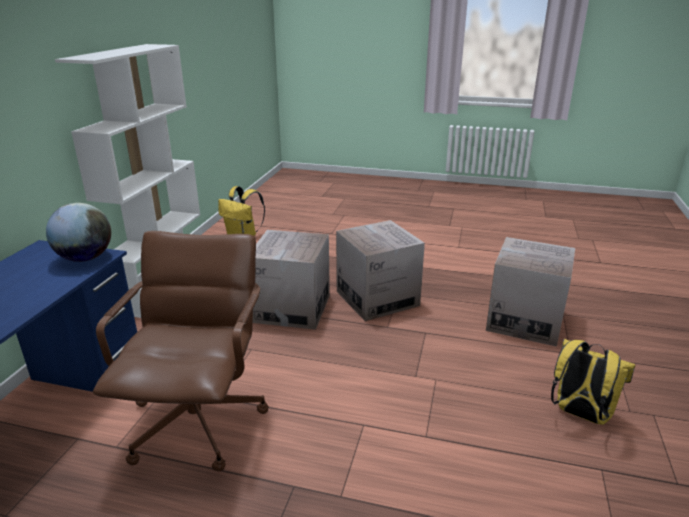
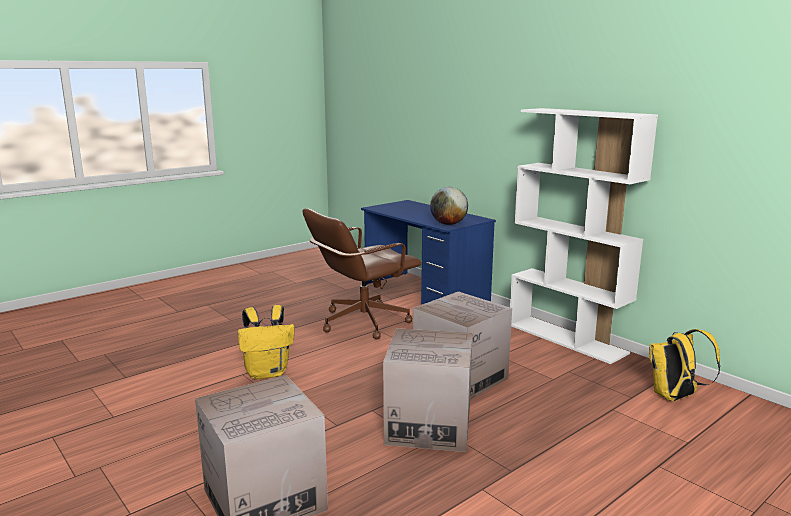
camera: 125 degrees right, 10 degrees down
brown office chair [93,231,269,471] -> brown office chair turned 105 degrees clockwise [303,208,422,339]
yellow backpack [551,339,635,425] -> yellow backpack moved to [238,305,294,379]

